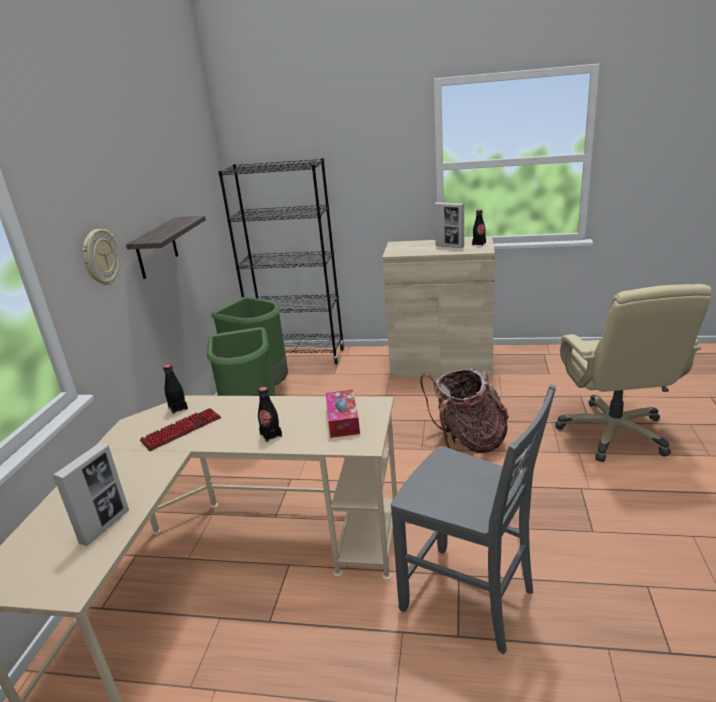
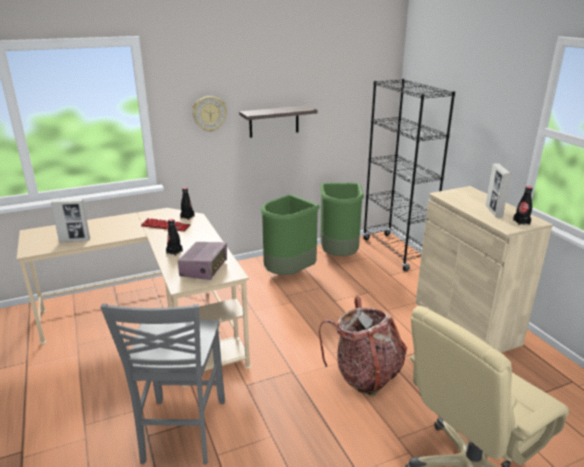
camera: 55 degrees right, 0 degrees up
tissue box [325,390,360,438] -> radio [178,242,227,280]

